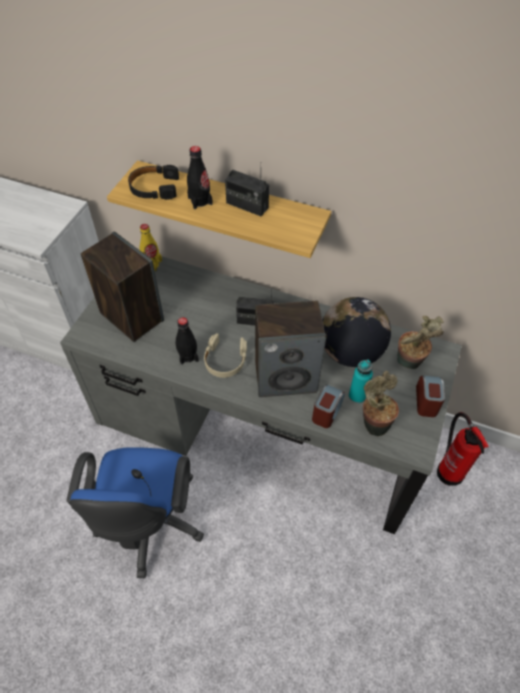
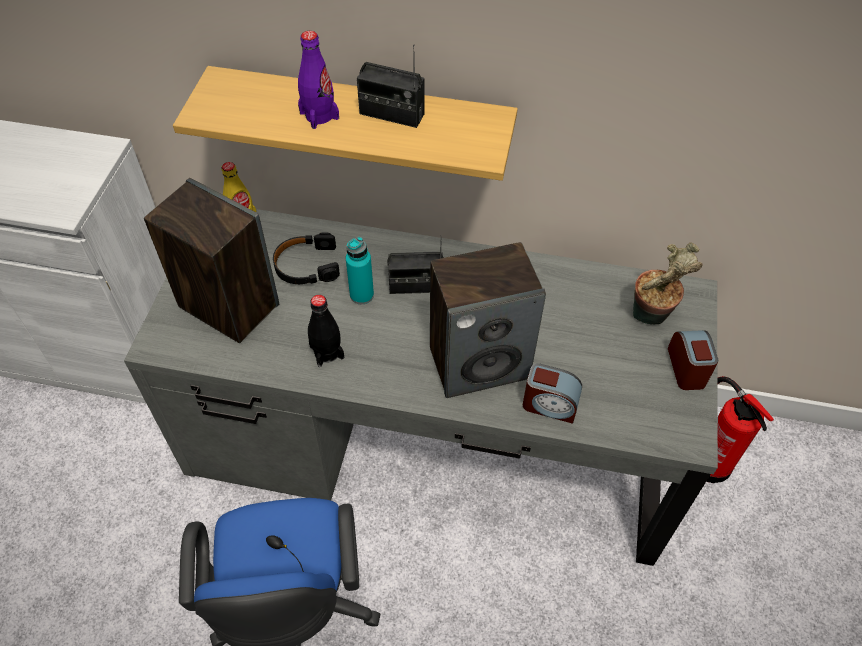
camera: 10 degrees left, 0 degrees up
black headphones [128,165,179,200] -> black headphones moved to [273,232,340,284]
black bottle [187,146,213,209] -> purple bottle [298,31,339,129]
beige headphones [204,333,247,378] -> none
alarm clock [312,384,345,428] -> alarm clock turned 90 degrees clockwise [523,363,582,424]
globe [322,297,391,367] -> none
turquoise bottle [349,359,373,404] -> turquoise bottle moved to [346,237,374,304]
potted plant [363,371,399,436] -> none

